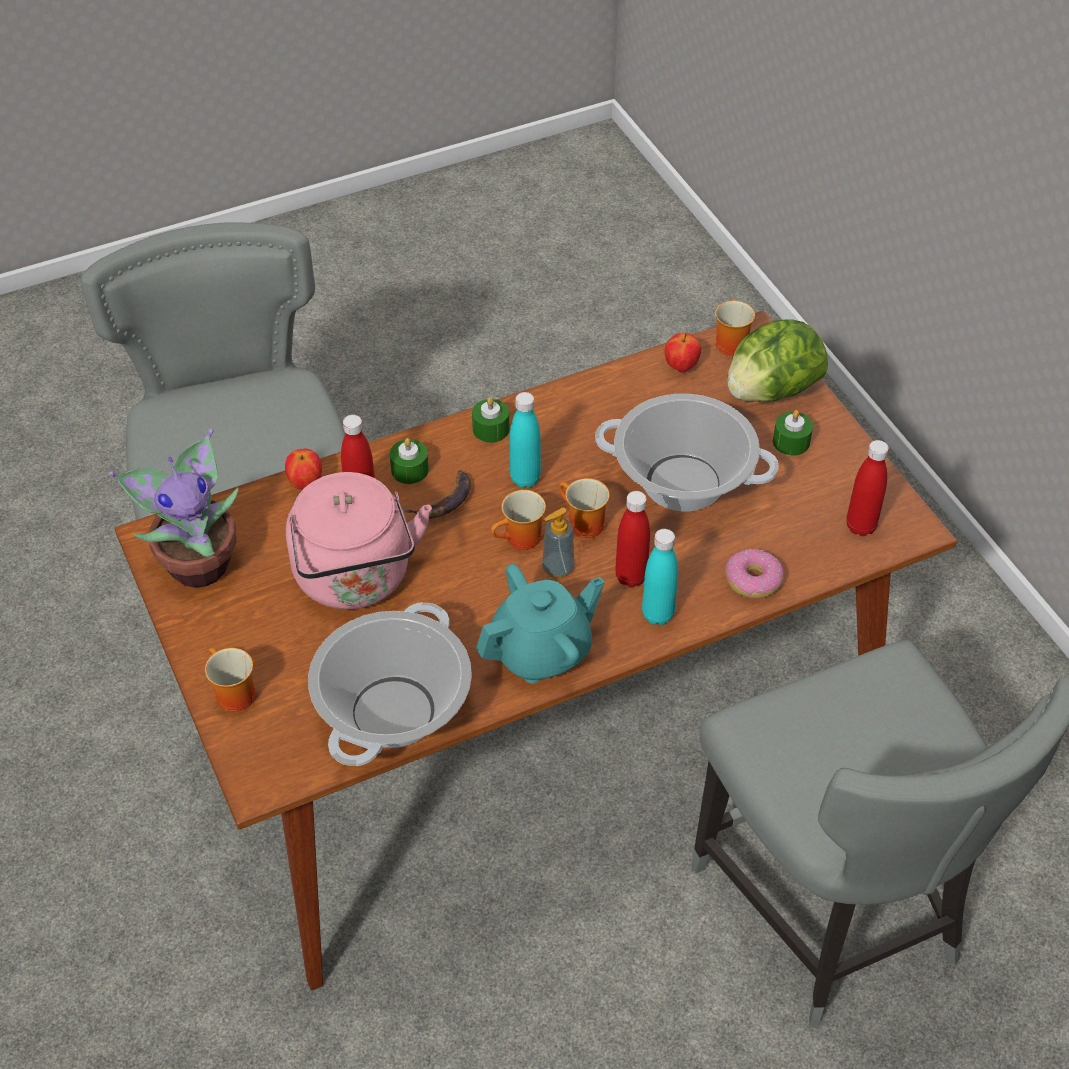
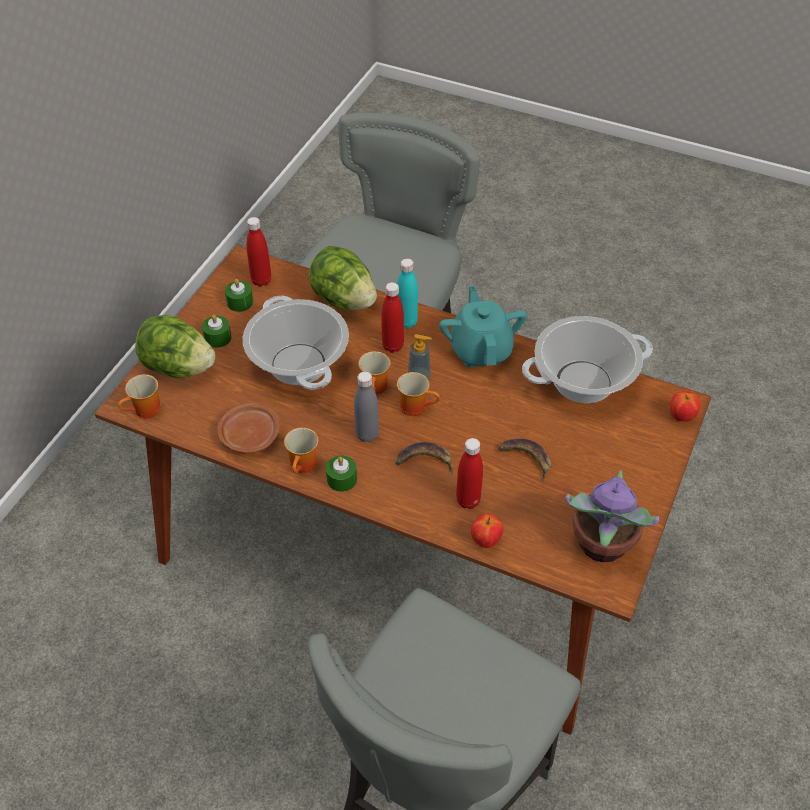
camera: 130 degrees left, 0 degrees up
mug [205,648,255,712] -> mug moved to [284,427,318,473]
pink kettle [286,472,432,610] -> banana [498,439,551,482]
green candle [390,438,429,484] -> green candle moved to [225,279,253,312]
turquoise teapot [476,564,605,683] -> turquoise teapot turned 60 degrees clockwise [439,285,527,368]
turquoise bottle [510,392,541,488] -> grey bottle [354,371,379,442]
apple [665,333,701,372] -> apple moved to [670,391,700,422]
donut [725,549,784,598] -> lettuce [309,246,377,310]
none -> brown plate [218,403,280,453]

